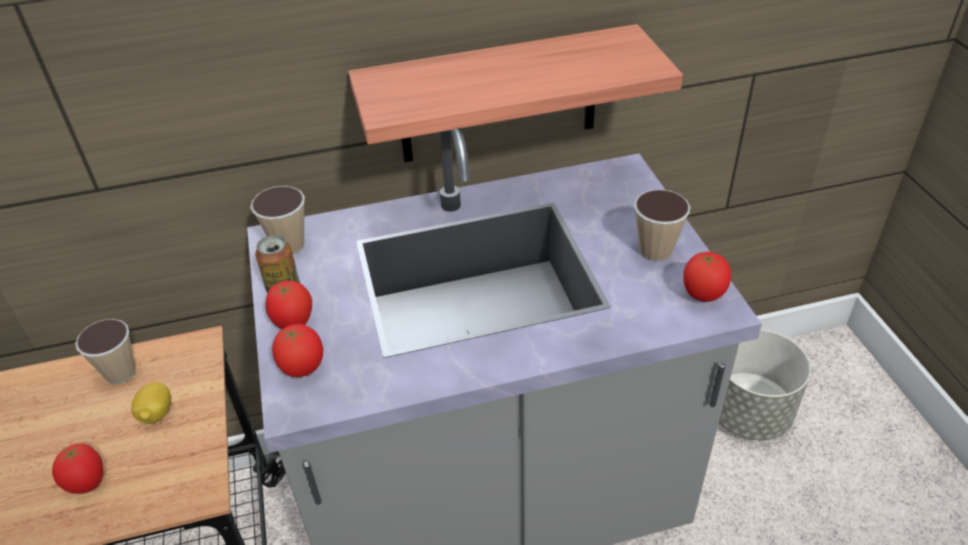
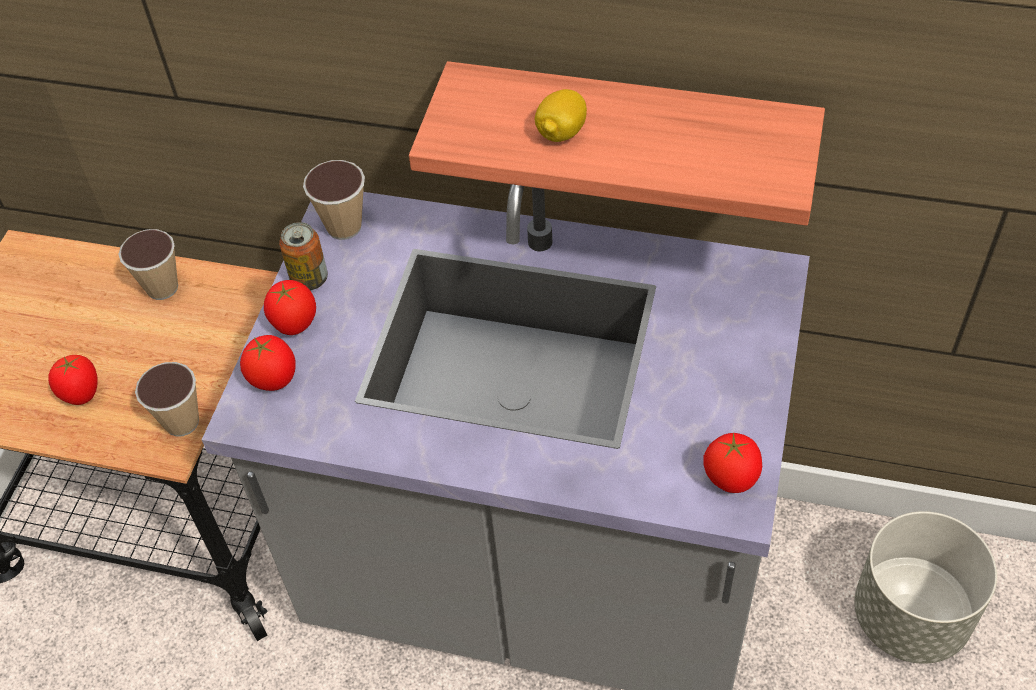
camera: 30 degrees right, 10 degrees up
lemon [131,382,171,424] -> lemon moved to [535,89,587,142]
cup [634,189,690,262] -> cup moved to [135,362,199,437]

